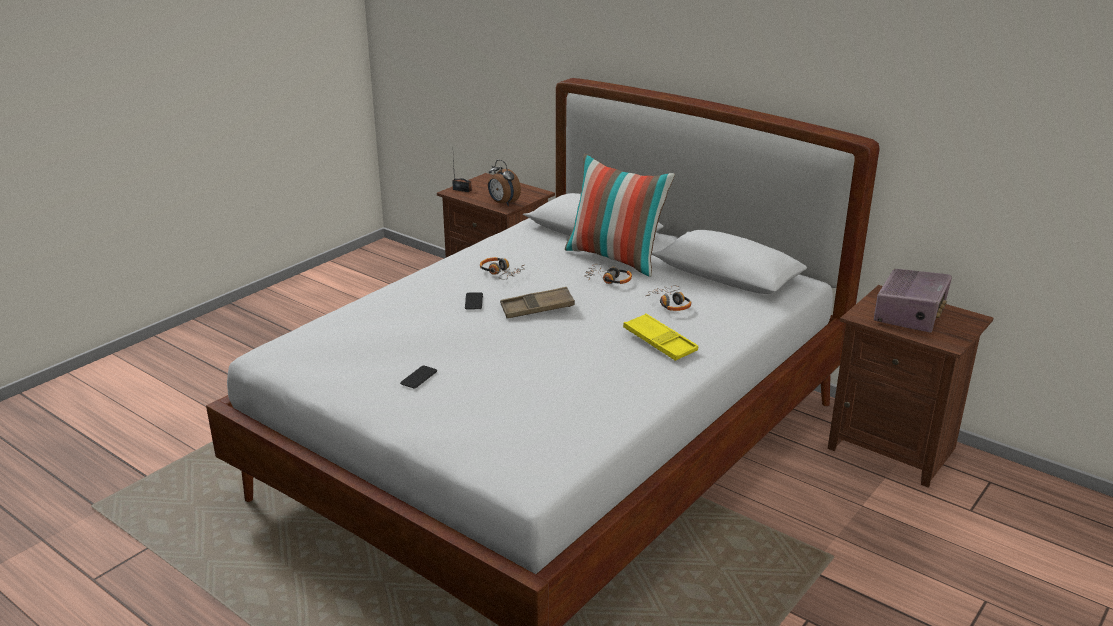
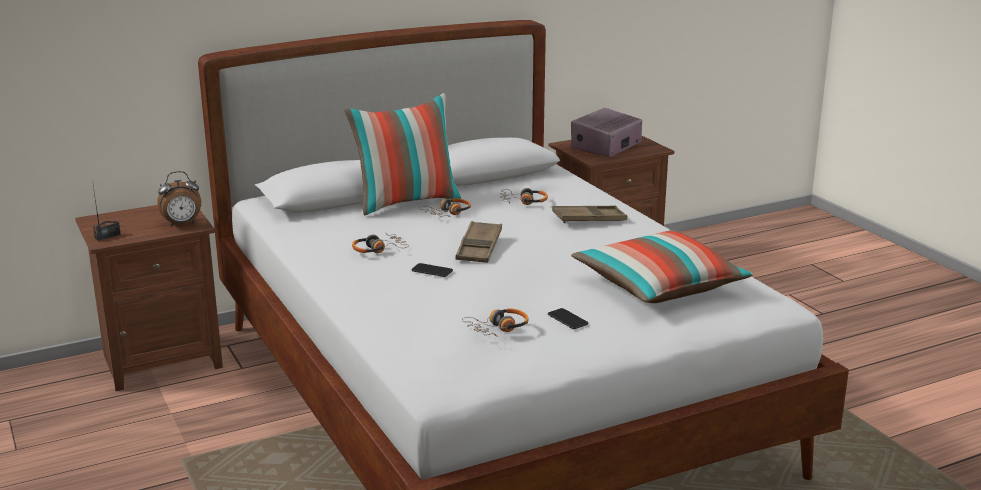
camera: 65 degrees left, 5 degrees down
yellow tray [623,313,698,361] -> brown tray [552,206,627,223]
radio [874,269,952,332] -> radio turned 105 degrees counterclockwise [571,108,642,157]
none -> headphones [462,308,529,337]
none -> pillow [571,230,753,303]

